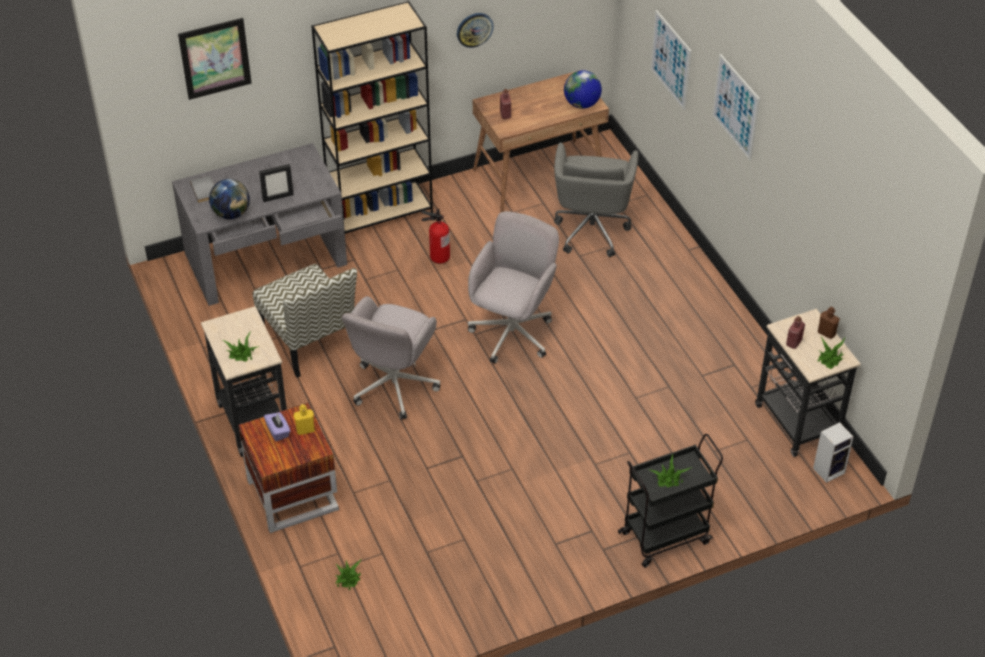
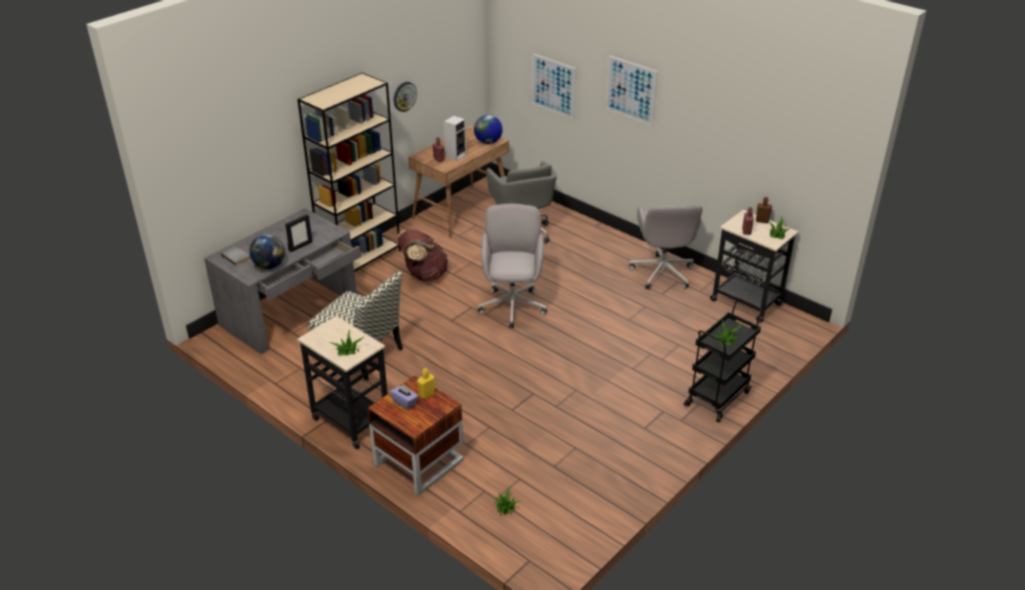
camera: 25 degrees left, 10 degrees down
picture [178,18,252,100] -> none
grey office chair [342,296,440,419] -> grey office chair moved to [629,205,702,290]
fire extinguisher [421,209,450,264] -> brown backpack [397,229,448,281]
speaker [813,422,854,483] -> speaker moved to [444,115,466,161]

